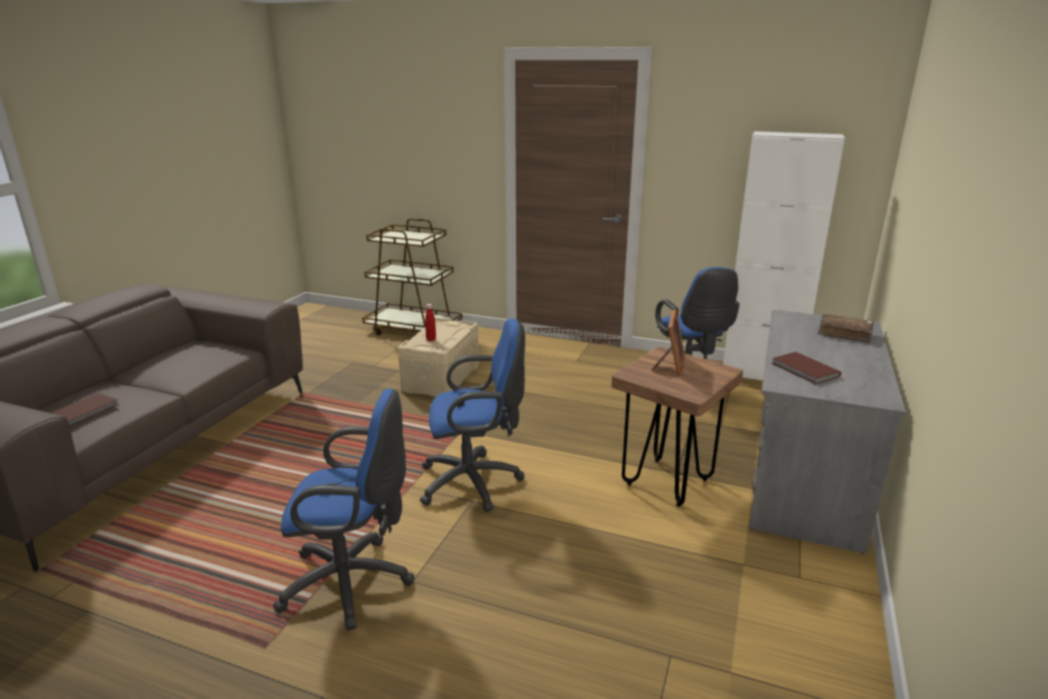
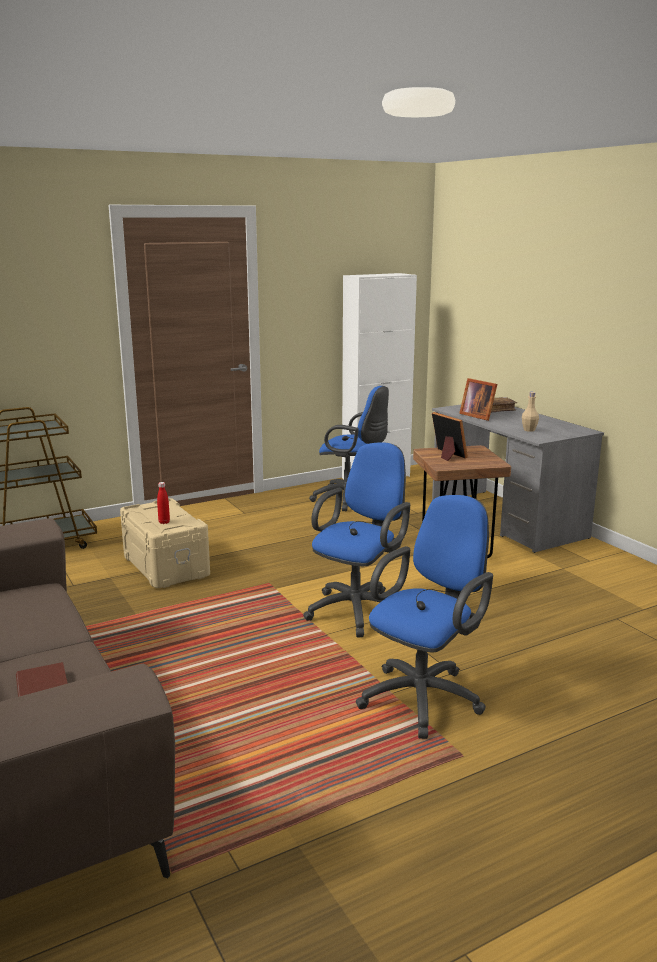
camera: 50 degrees left, 5 degrees down
brown book [771,352,841,385] -> beige bottle [522,392,539,432]
none -> picture frame [459,378,497,421]

